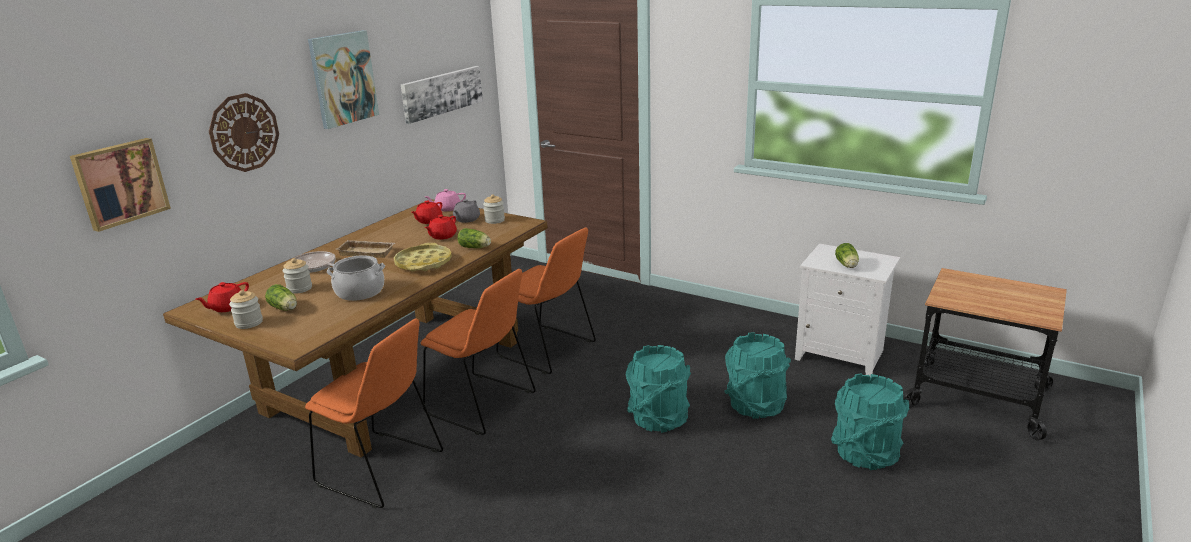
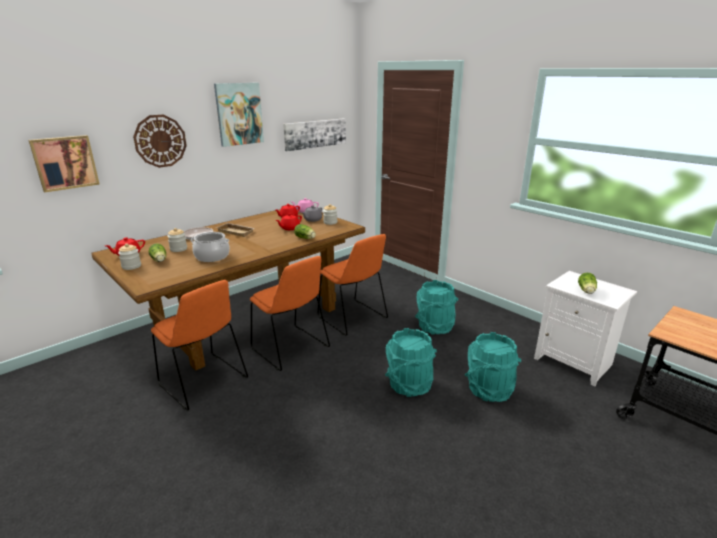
camera: 15 degrees right, 0 degrees up
yellow tray [394,243,452,272] -> none
turquoise bucket [831,373,909,470] -> turquoise bucket moved to [415,280,458,335]

